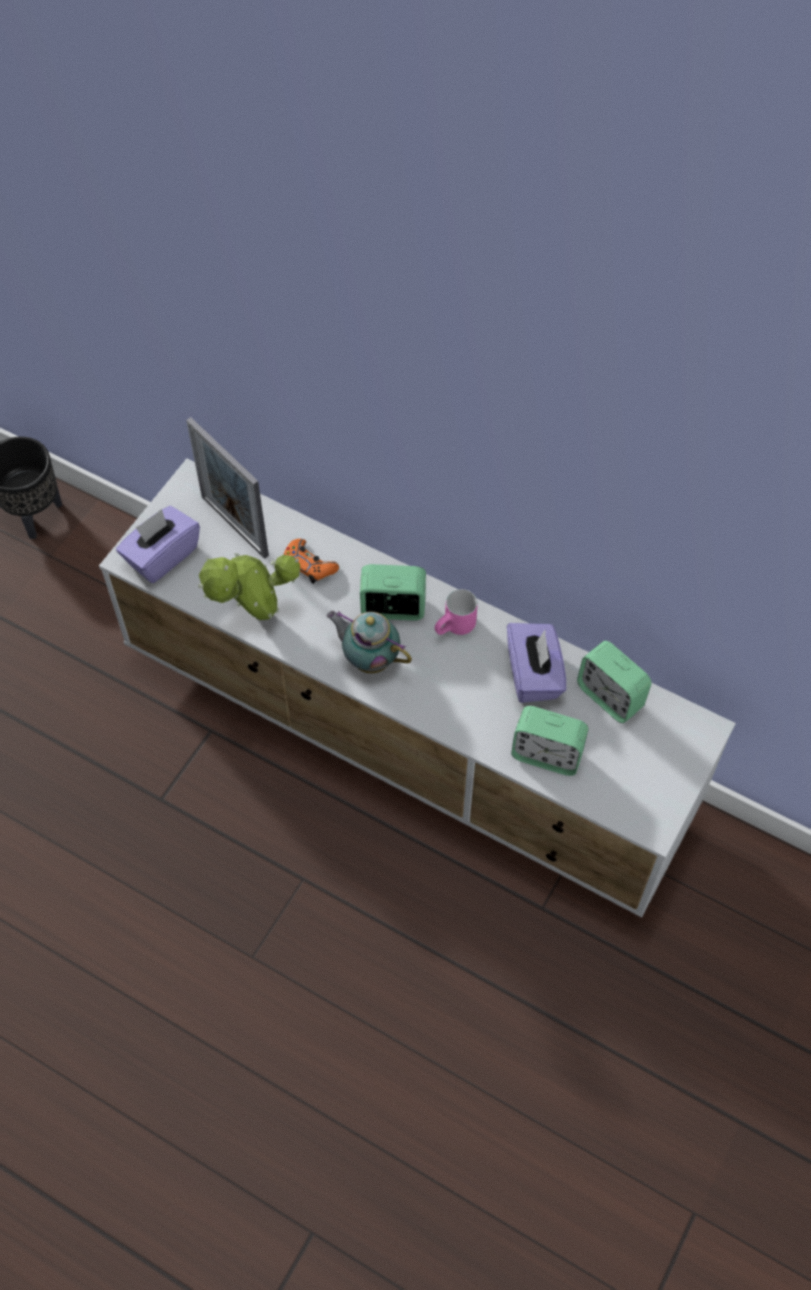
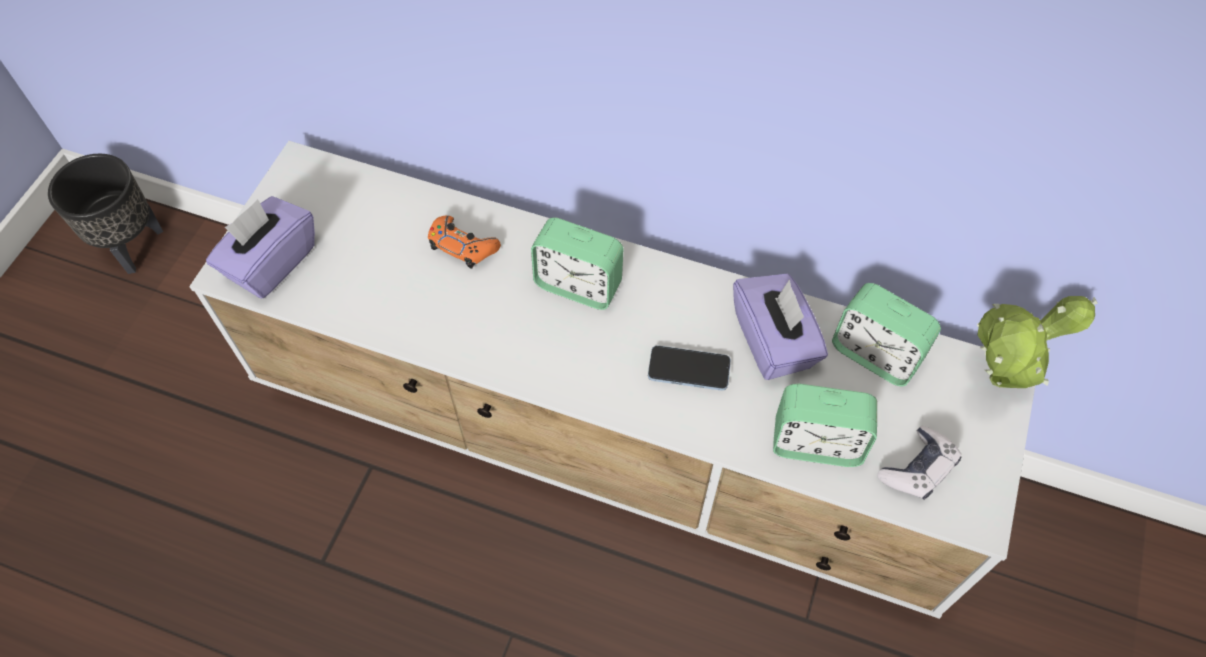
camera: 10 degrees left, 0 degrees up
picture frame [186,417,269,559] -> none
potted plant [198,553,300,620] -> potted plant moved to [977,296,1098,388]
teapot [327,611,412,674] -> none
alarm clock [360,564,426,621] -> alarm clock turned 150 degrees counterclockwise [531,217,624,310]
pink mug [435,589,478,635] -> none
none -> phone [648,345,731,391]
none -> game controller [877,426,961,500]

